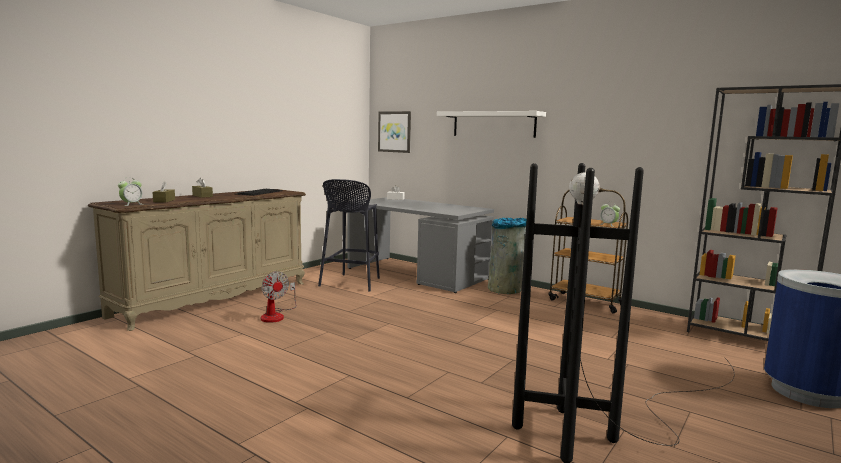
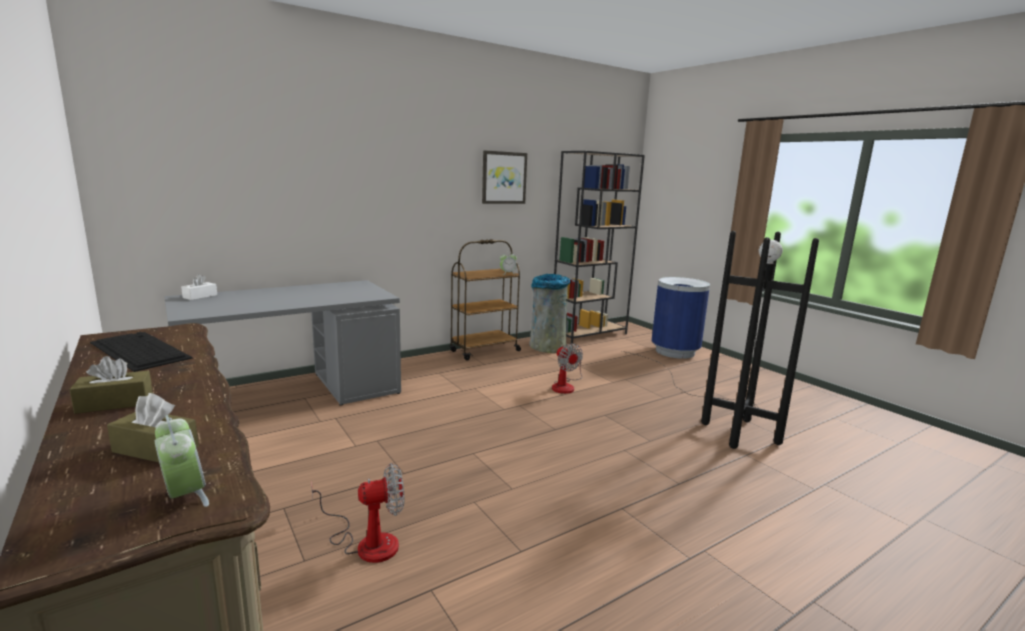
camera: 70 degrees left, 5 degrees up
grey stool [318,179,380,292] -> none
picture [378,111,411,153] -> picture moved to [482,150,527,204]
white shelf [437,111,546,138] -> none
grey trash can [488,218,527,294] -> grey trash can moved to [529,274,571,353]
none -> fan [552,344,583,394]

